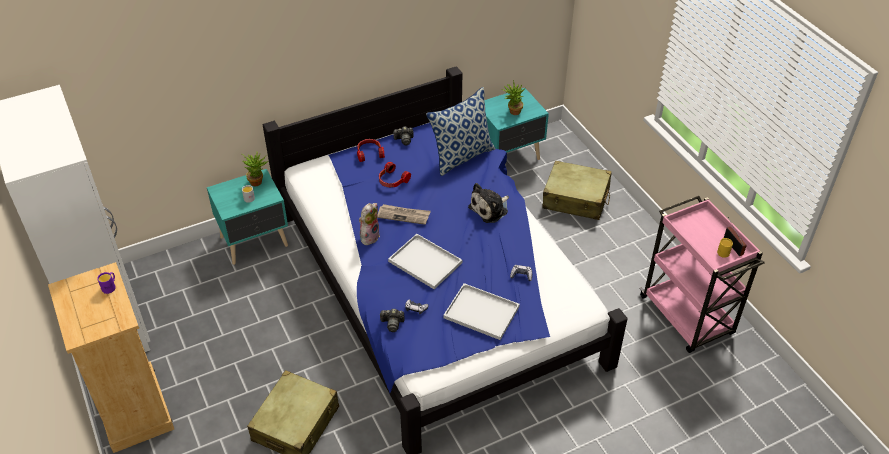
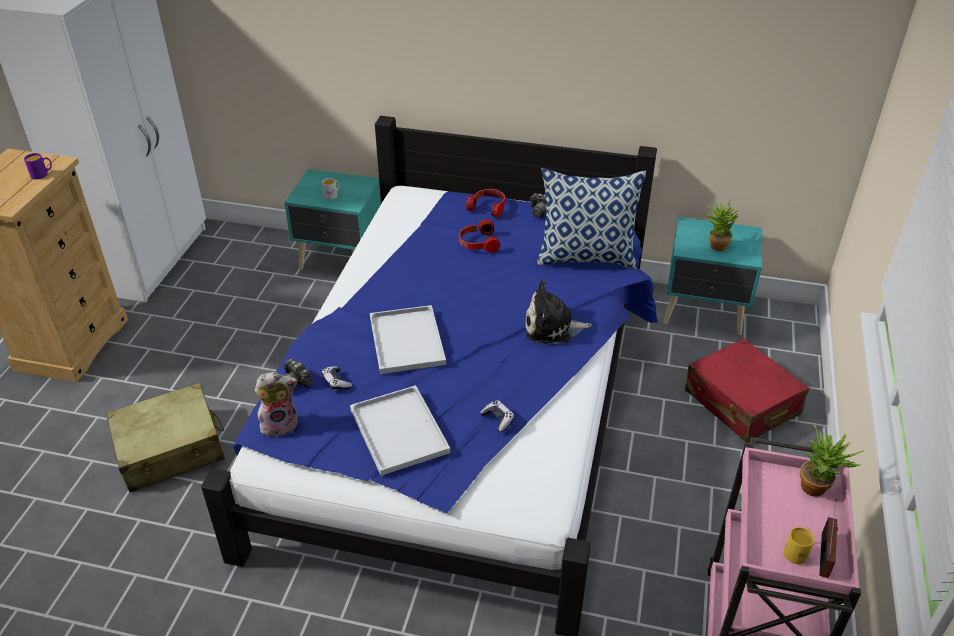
camera: 40 degrees right, 5 degrees down
potted plant [242,152,268,186] -> potted plant moved to [800,425,863,497]
plush toy [359,203,380,245] -> plush toy moved to [254,372,297,437]
newspaper [377,204,431,225] -> none
beige suitcase [542,161,612,220] -> red suitcase [685,338,809,443]

